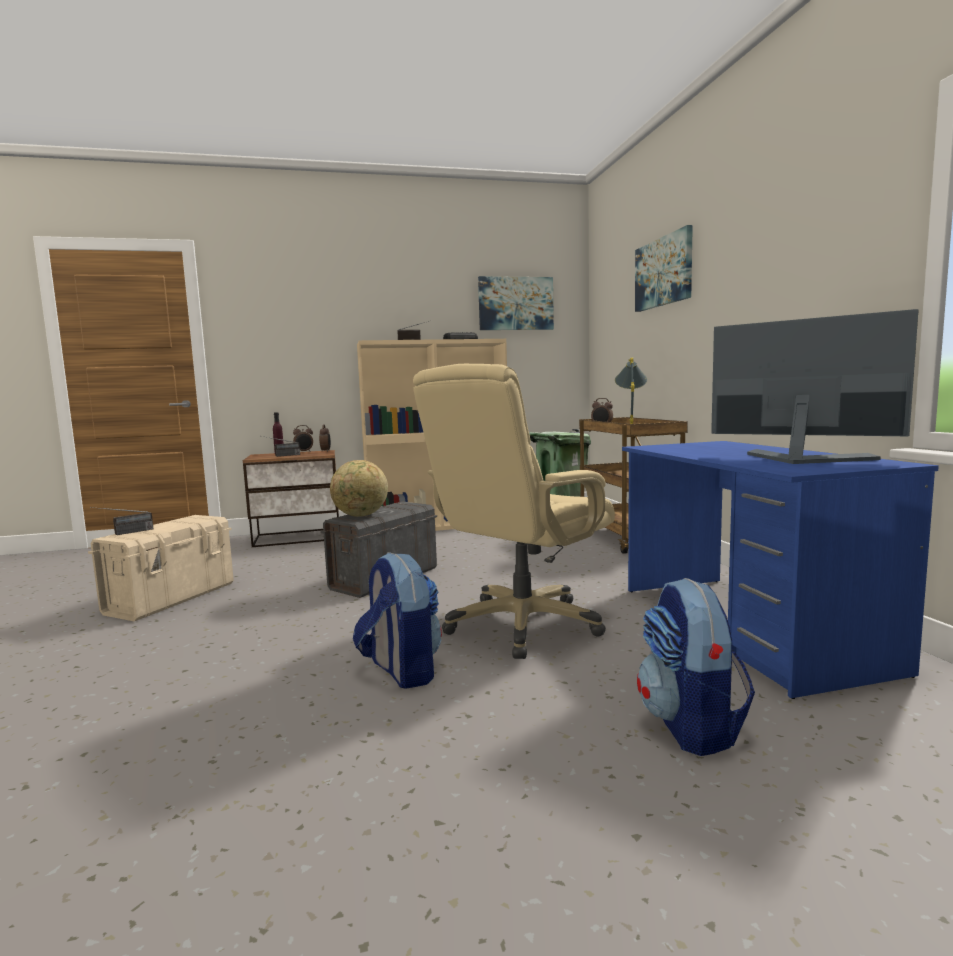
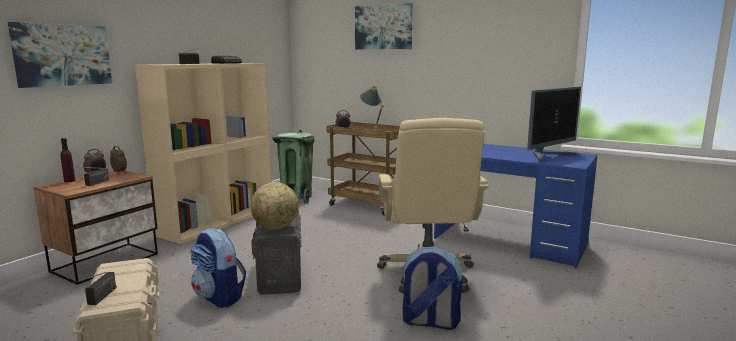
camera: 45 degrees left, 5 degrees up
picture [478,276,554,330] -> picture moved to [8,22,112,88]
backpack [637,578,755,756] -> backpack moved to [190,228,246,308]
monitor [711,309,918,464] -> monitor turned 150 degrees clockwise [527,87,581,162]

